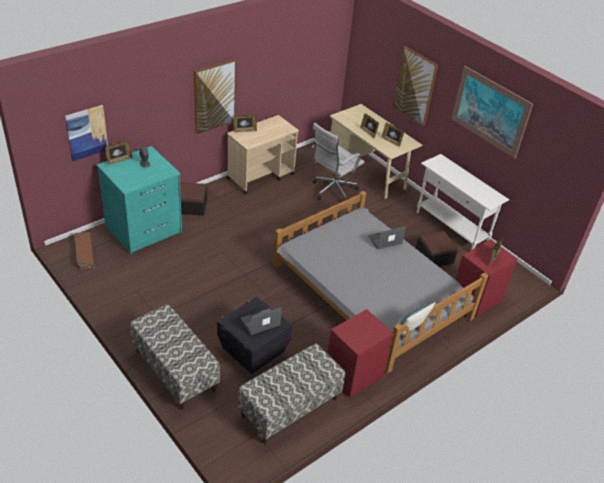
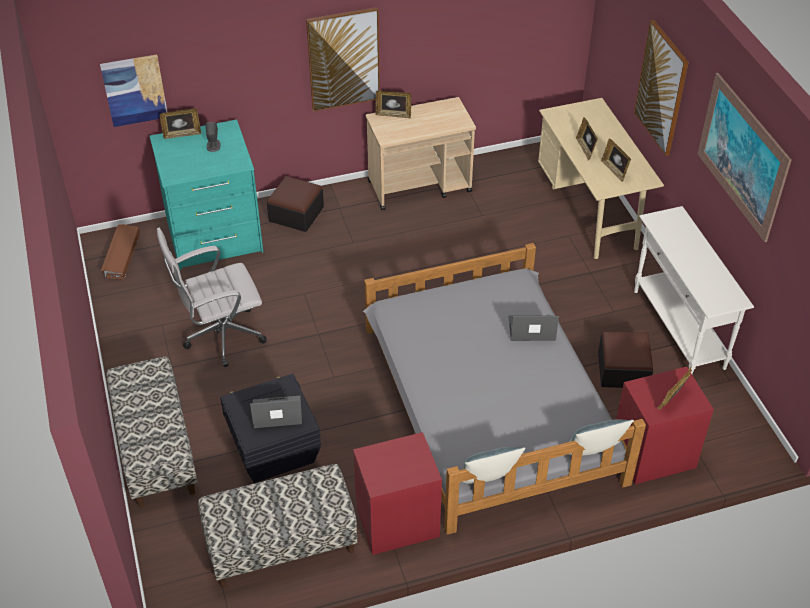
camera: 25 degrees right, 5 degrees up
white office chair [312,123,365,201] -> white office chair moved to [157,228,267,367]
none -> pillow [569,420,634,456]

